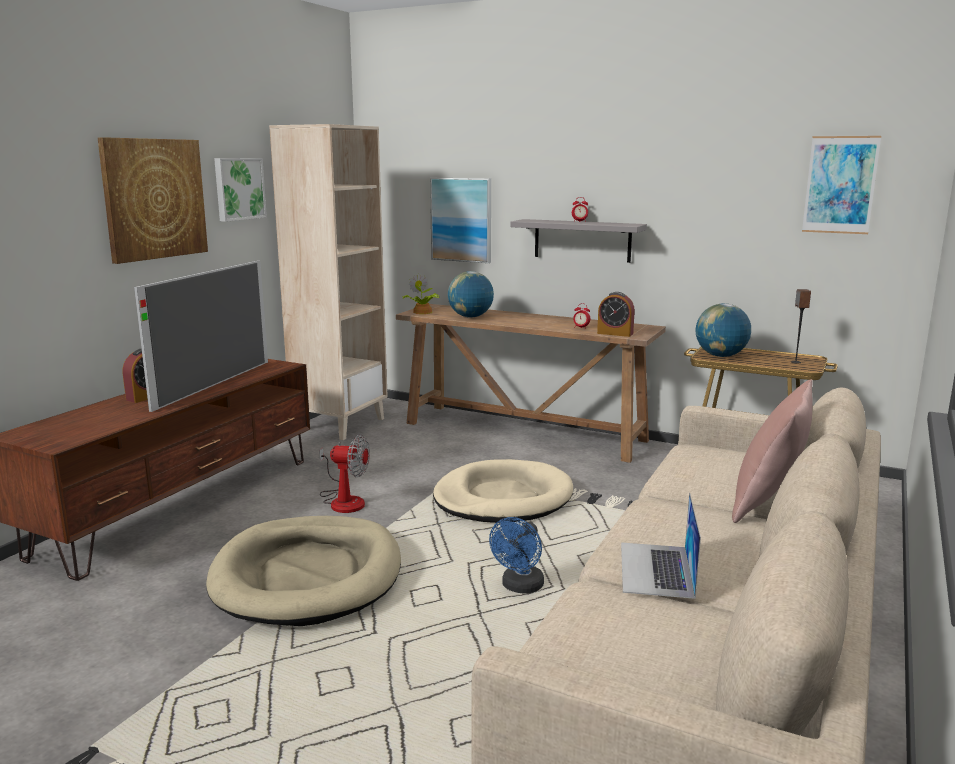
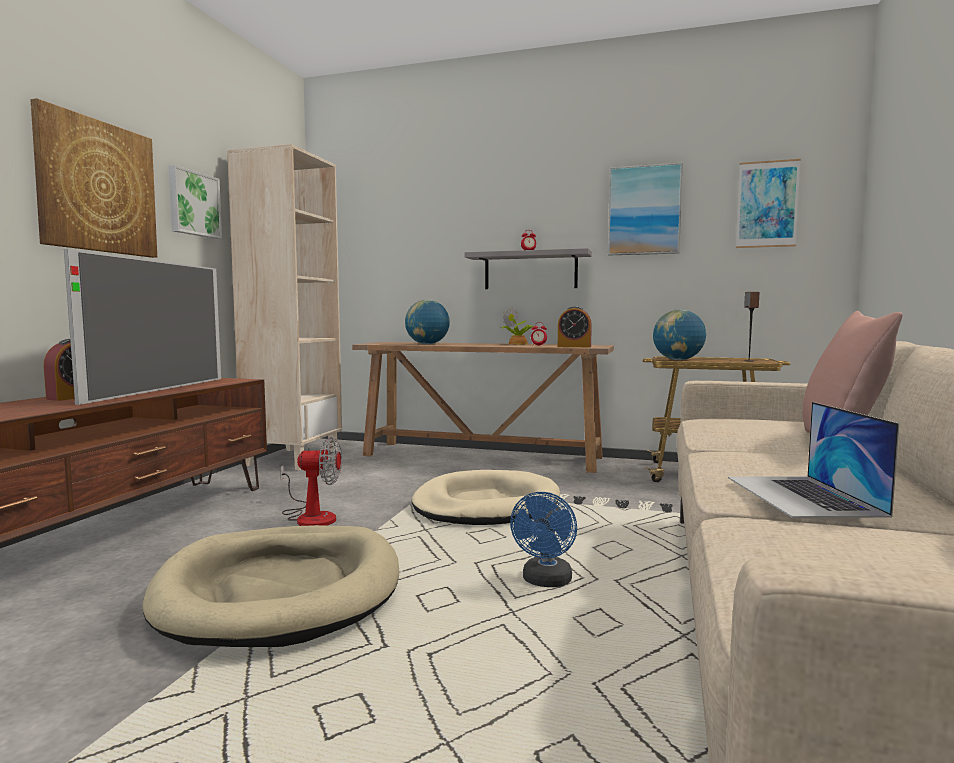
camera: 10 degrees left, 10 degrees down
potted plant [403,274,440,314] -> potted plant moved to [502,308,534,345]
picture [430,178,491,263] -> picture moved to [608,162,683,256]

